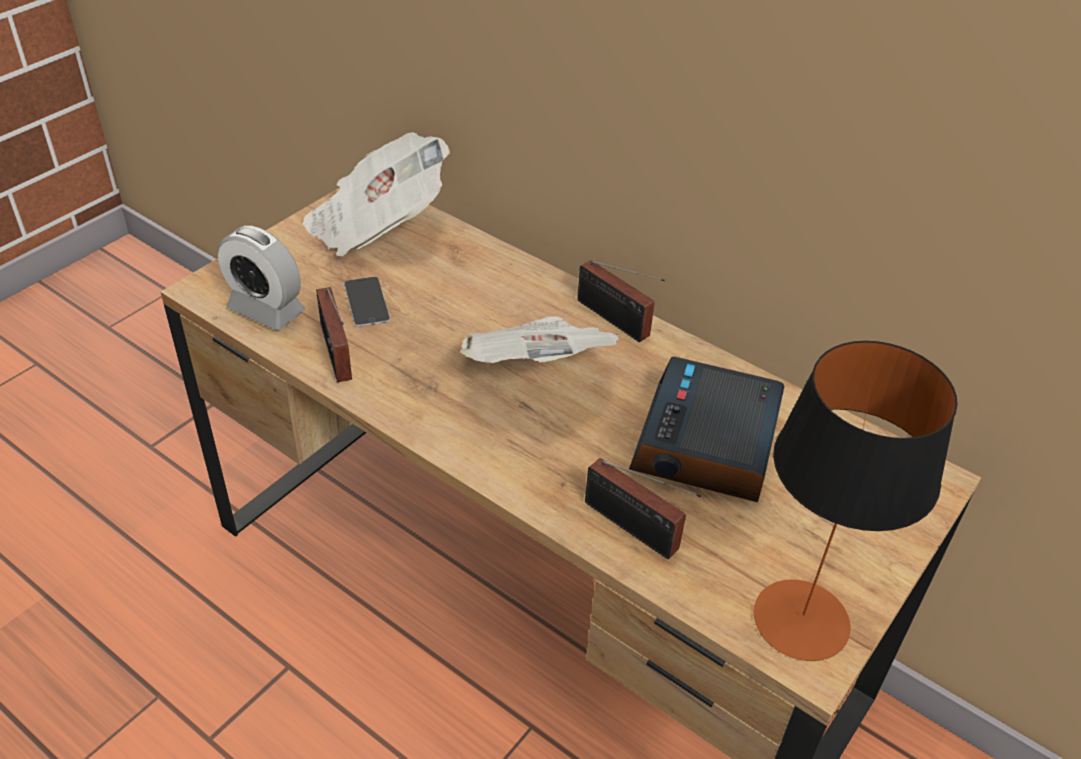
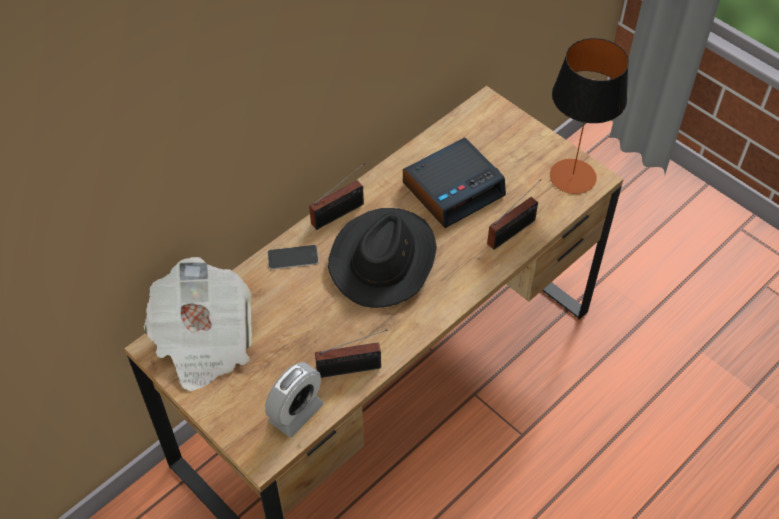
camera: 80 degrees left, 10 degrees up
phone [344,277,390,327] -> phone moved to [268,245,319,269]
newspaper [460,316,620,363] -> black hat [328,208,437,308]
alarm clock [629,356,784,502] -> alarm clock turned 60 degrees counterclockwise [403,137,506,228]

